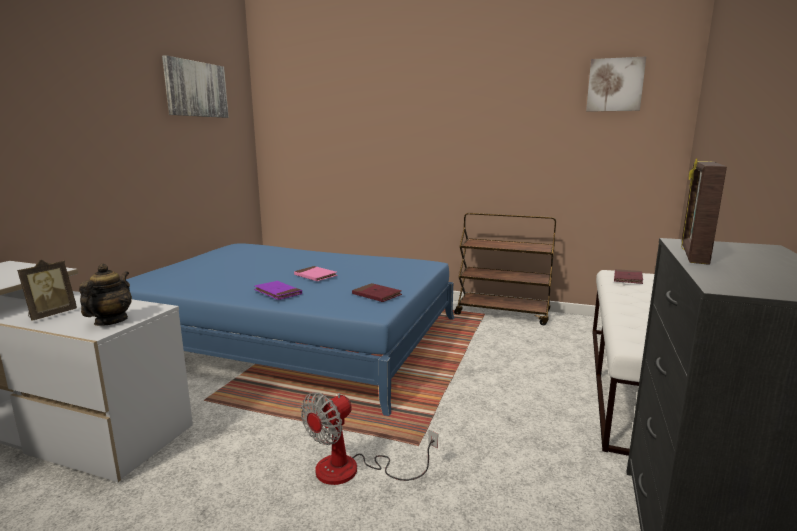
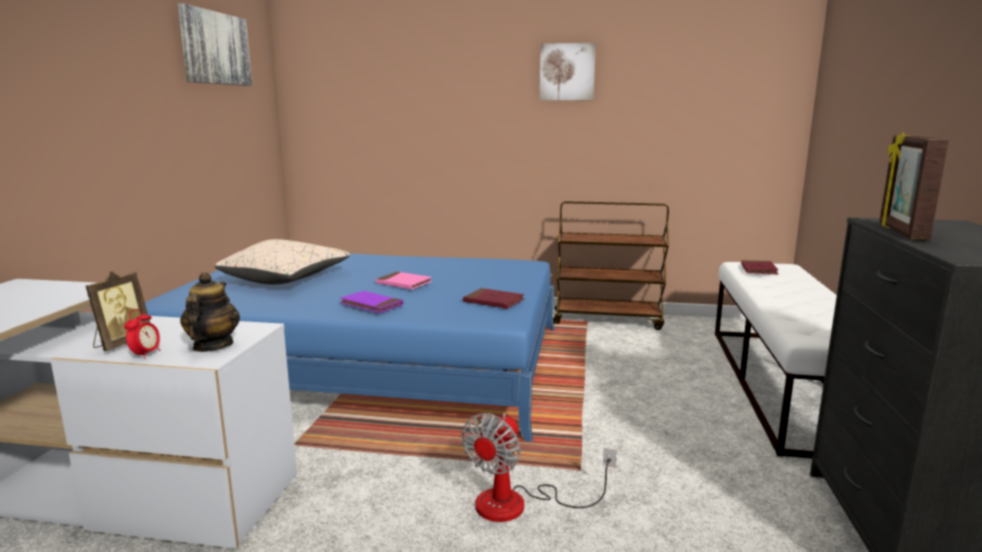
camera: 10 degrees left, 0 degrees up
picture [586,56,646,112] -> picture moved to [540,43,596,100]
none -> alarm clock [124,309,160,359]
none -> beige pillow [215,239,350,285]

